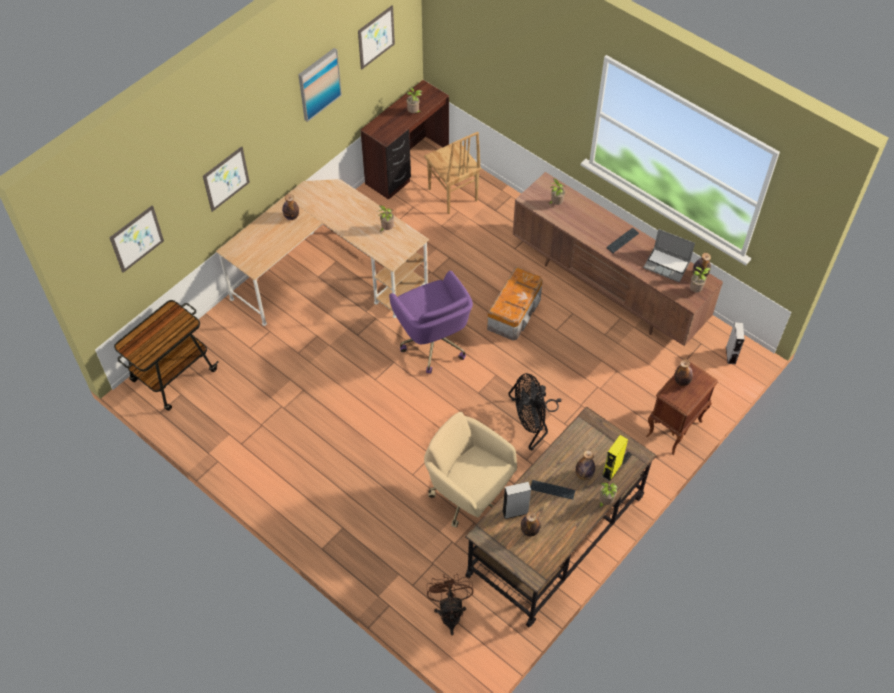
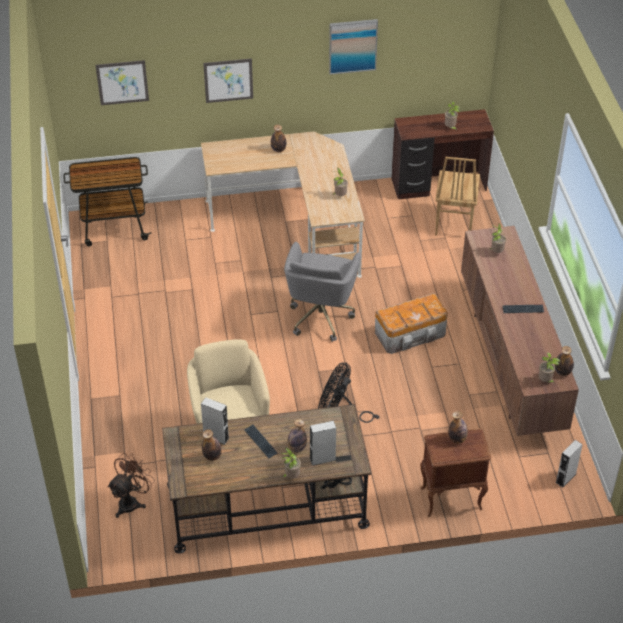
camera: 40 degrees right, 10 degrees down
picture [358,5,395,69] -> none
purple office chair [389,271,473,374] -> grey office chair [284,242,361,342]
yellow speaker [602,435,628,481] -> grey speaker [310,421,336,466]
laptop [643,229,695,282] -> none

